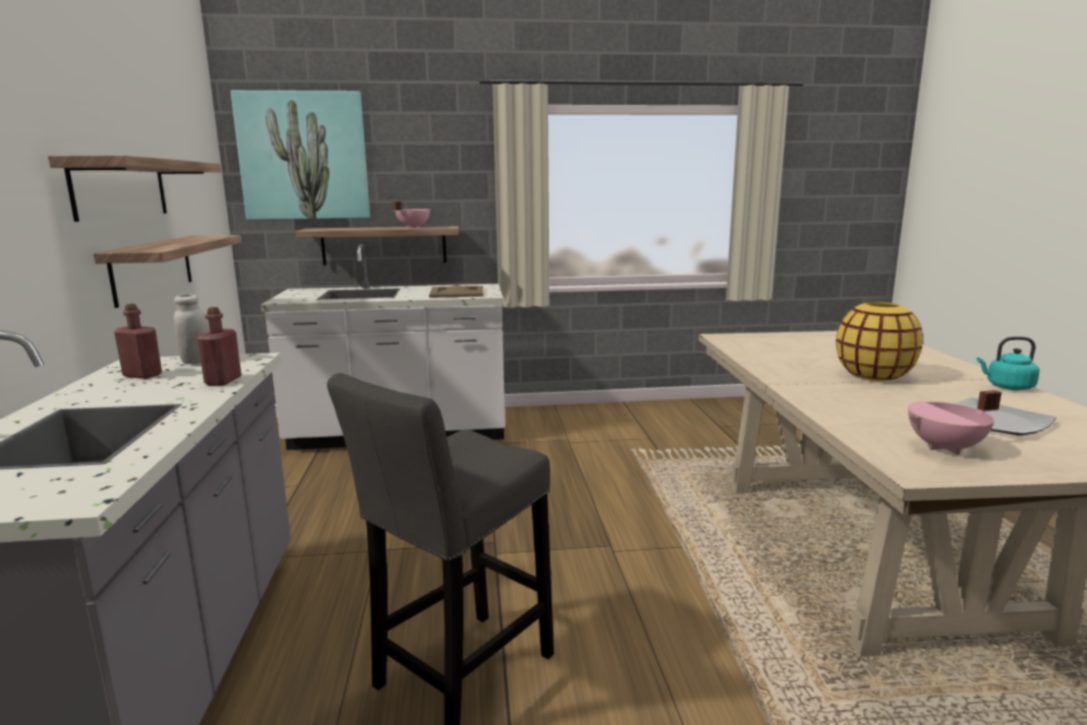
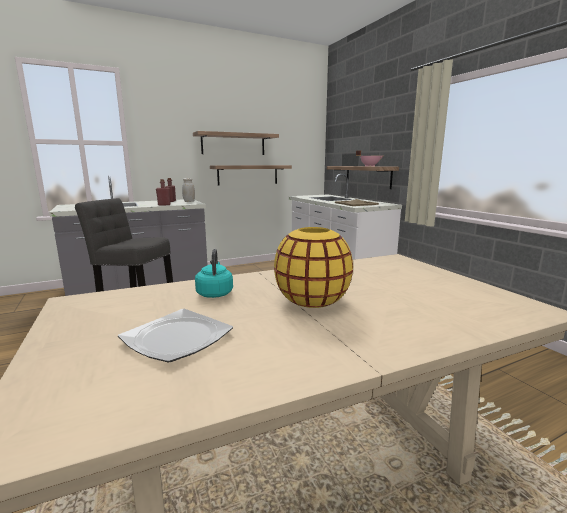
camera: 70 degrees right, 0 degrees up
picture [230,90,370,220] -> none
pink cooking pot [908,390,1002,455] -> none
turquoise kettle [977,337,1040,390] -> turquoise kettle moved to [195,249,233,298]

